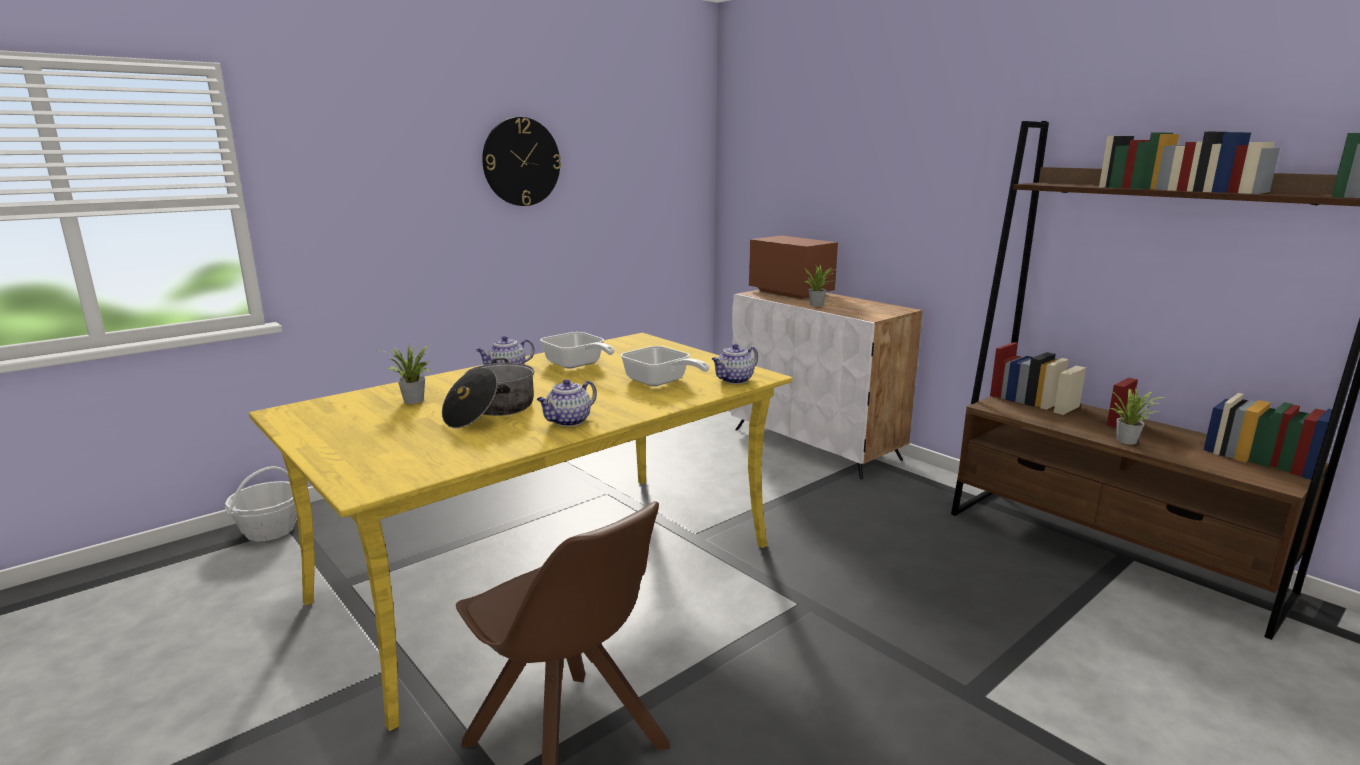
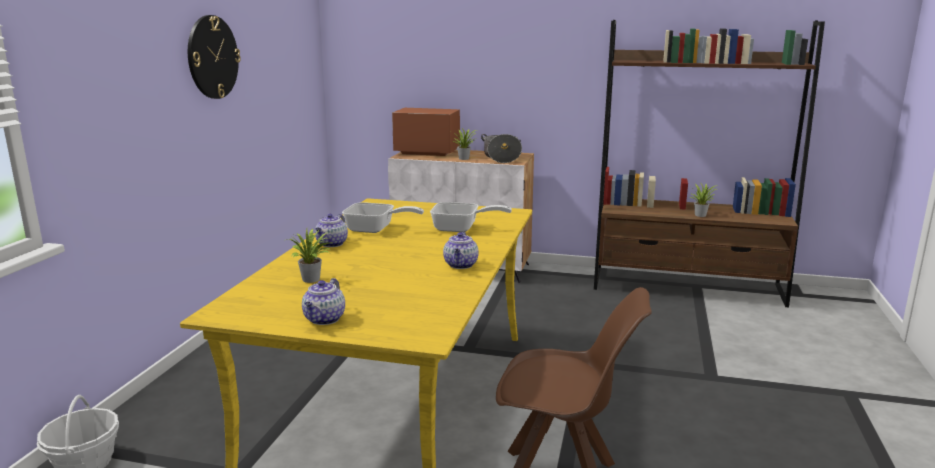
camera: 35 degrees left, 0 degrees up
cooking pot [442,358,534,428] -> cooking pot moved to [481,134,522,163]
teapot [712,344,758,384] -> teapot moved to [302,278,345,325]

